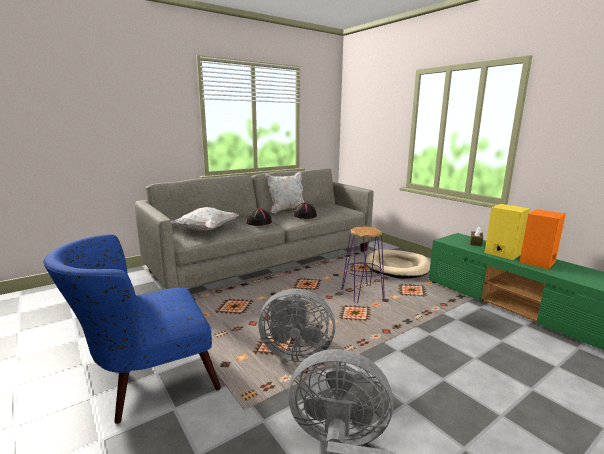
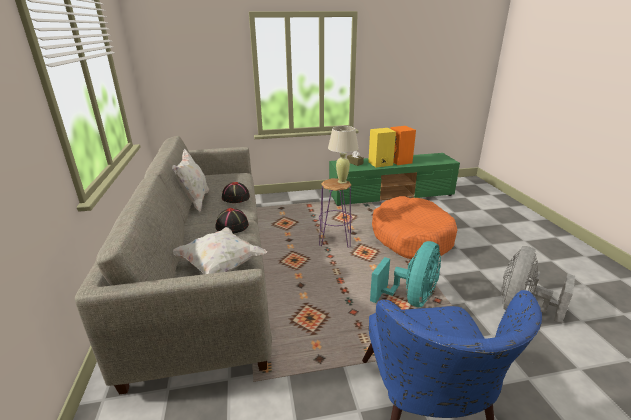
camera: 65 degrees left, 10 degrees up
grey fan [258,289,335,362] -> turquoise fan [370,241,441,307]
beige dog bed [366,249,430,279] -> none
none -> beige table lamp [328,126,359,184]
none -> orange dog bed [372,196,457,259]

